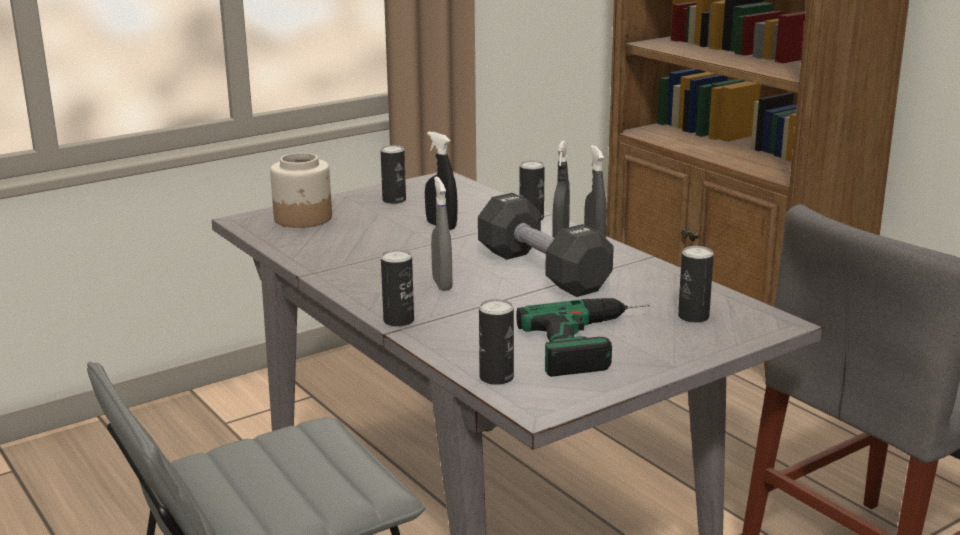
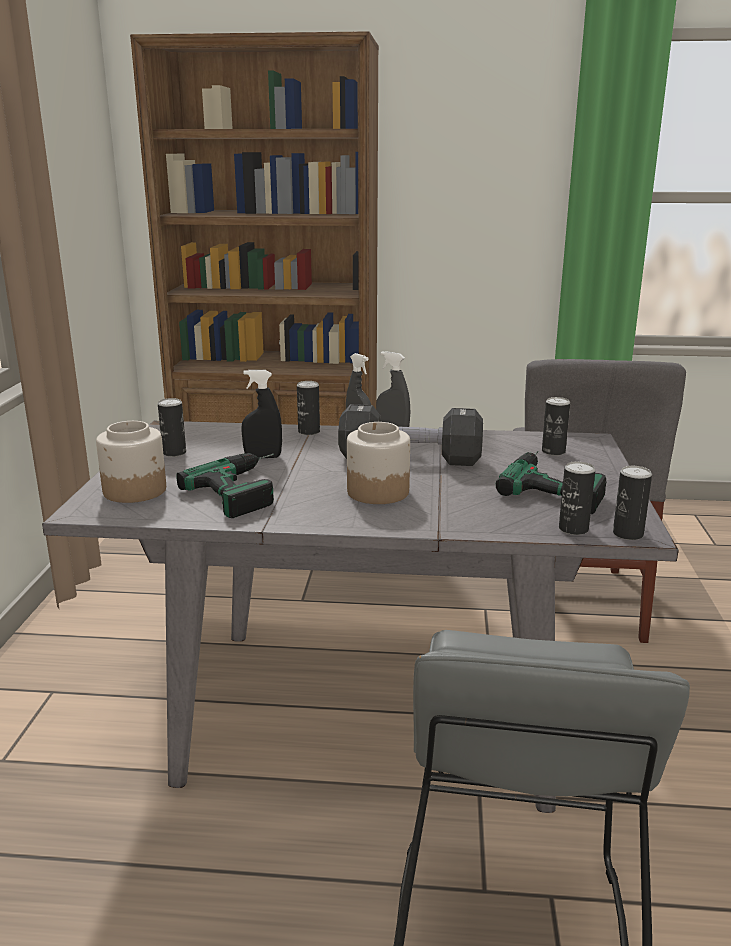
camera: 50 degrees left, 0 degrees up
can [381,250,414,327] -> can moved to [613,466,652,540]
grey spray bottle [431,176,452,291] -> jar [347,422,410,504]
none -> power drill [177,453,274,518]

